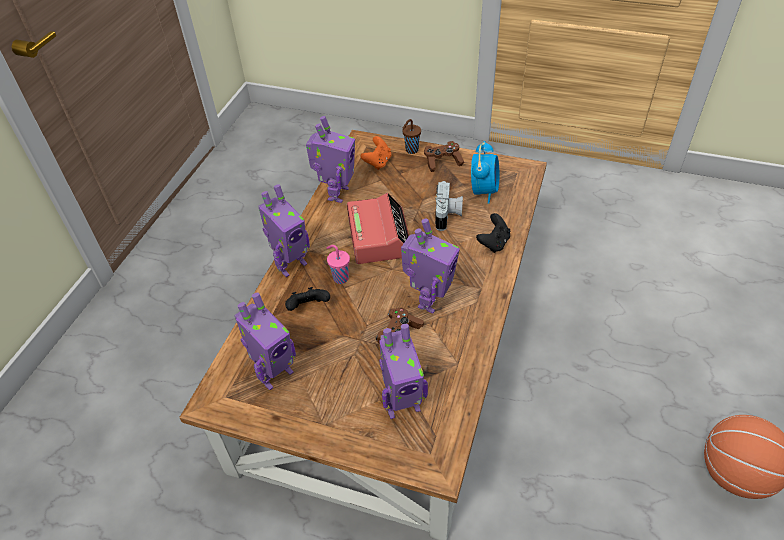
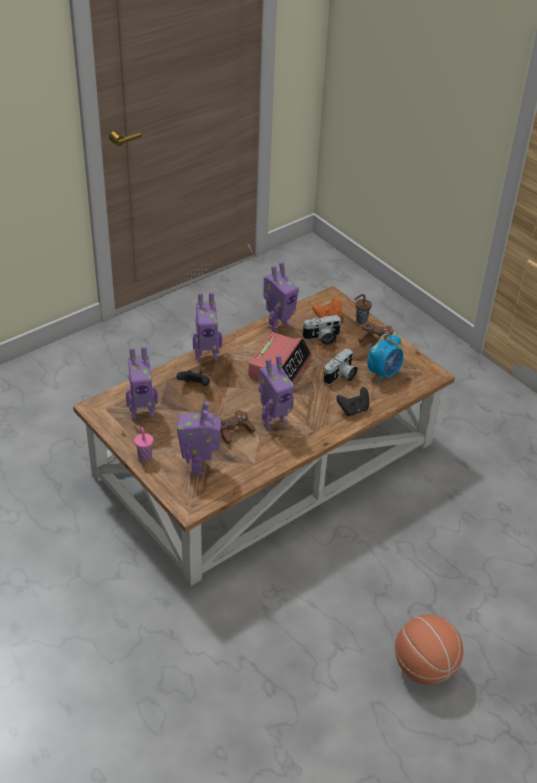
camera: 30 degrees right, 5 degrees down
pink cup [327,245,350,284] -> pink cup moved to [134,427,153,462]
toy robot [379,324,428,419] -> toy robot turned 75 degrees clockwise [177,401,221,475]
none -> camera [302,315,341,345]

